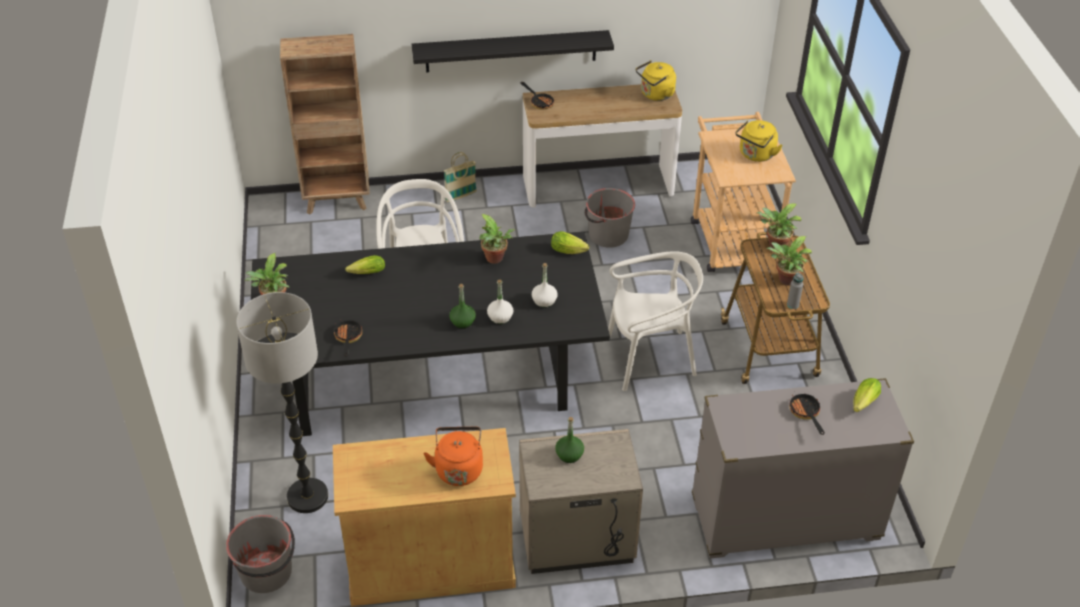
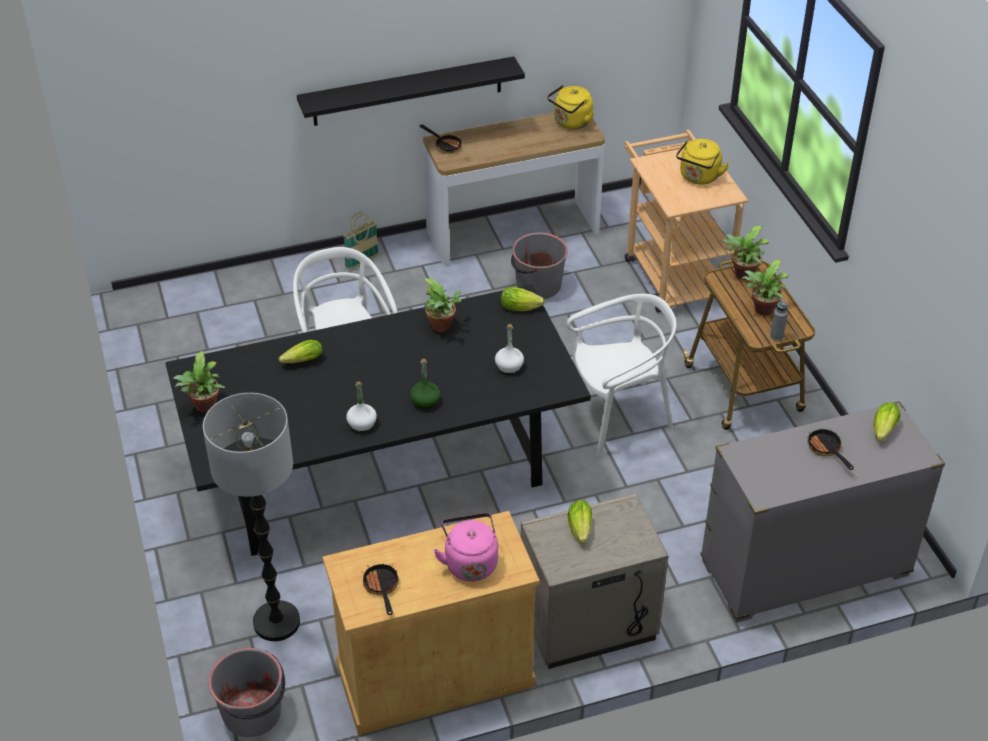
camera: 10 degrees left, 0 degrees up
brown bookcase [280,34,370,215] -> none
frying pan [334,320,362,356] -> frying pan moved to [362,564,399,615]
orange kettle [424,427,483,486] -> pink kettle [434,513,498,581]
white bottle [487,280,513,324] -> white bottle moved to [346,381,377,432]
green bottle [555,417,584,463] -> lettuce [567,500,592,544]

